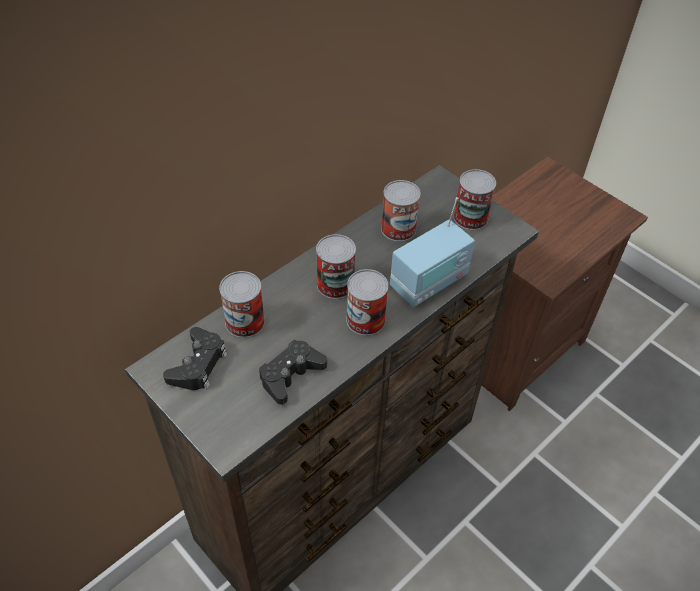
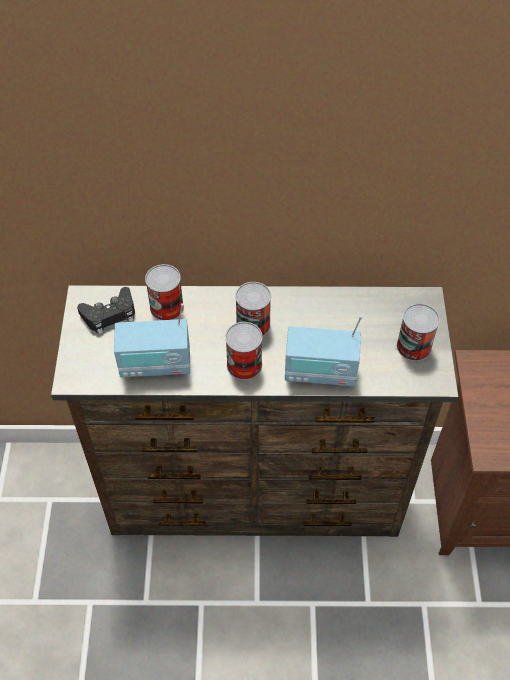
camera: 45 degrees right, 5 degrees up
black game controller [259,340,327,404] -> radio [114,303,190,378]
can [381,180,421,242] -> none

